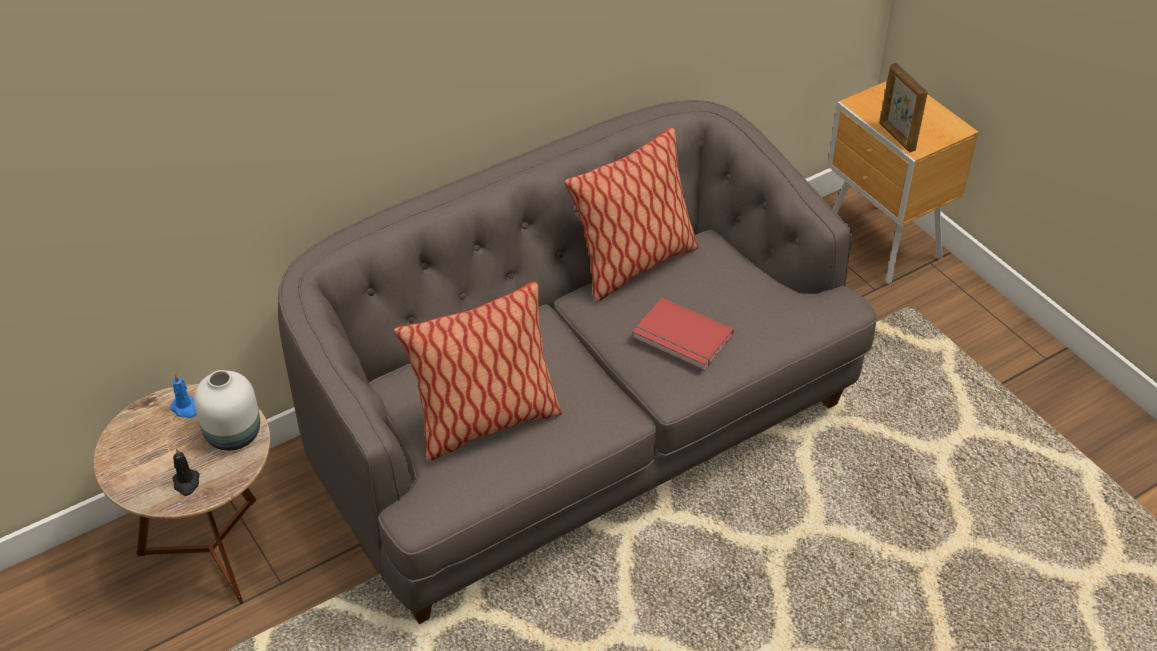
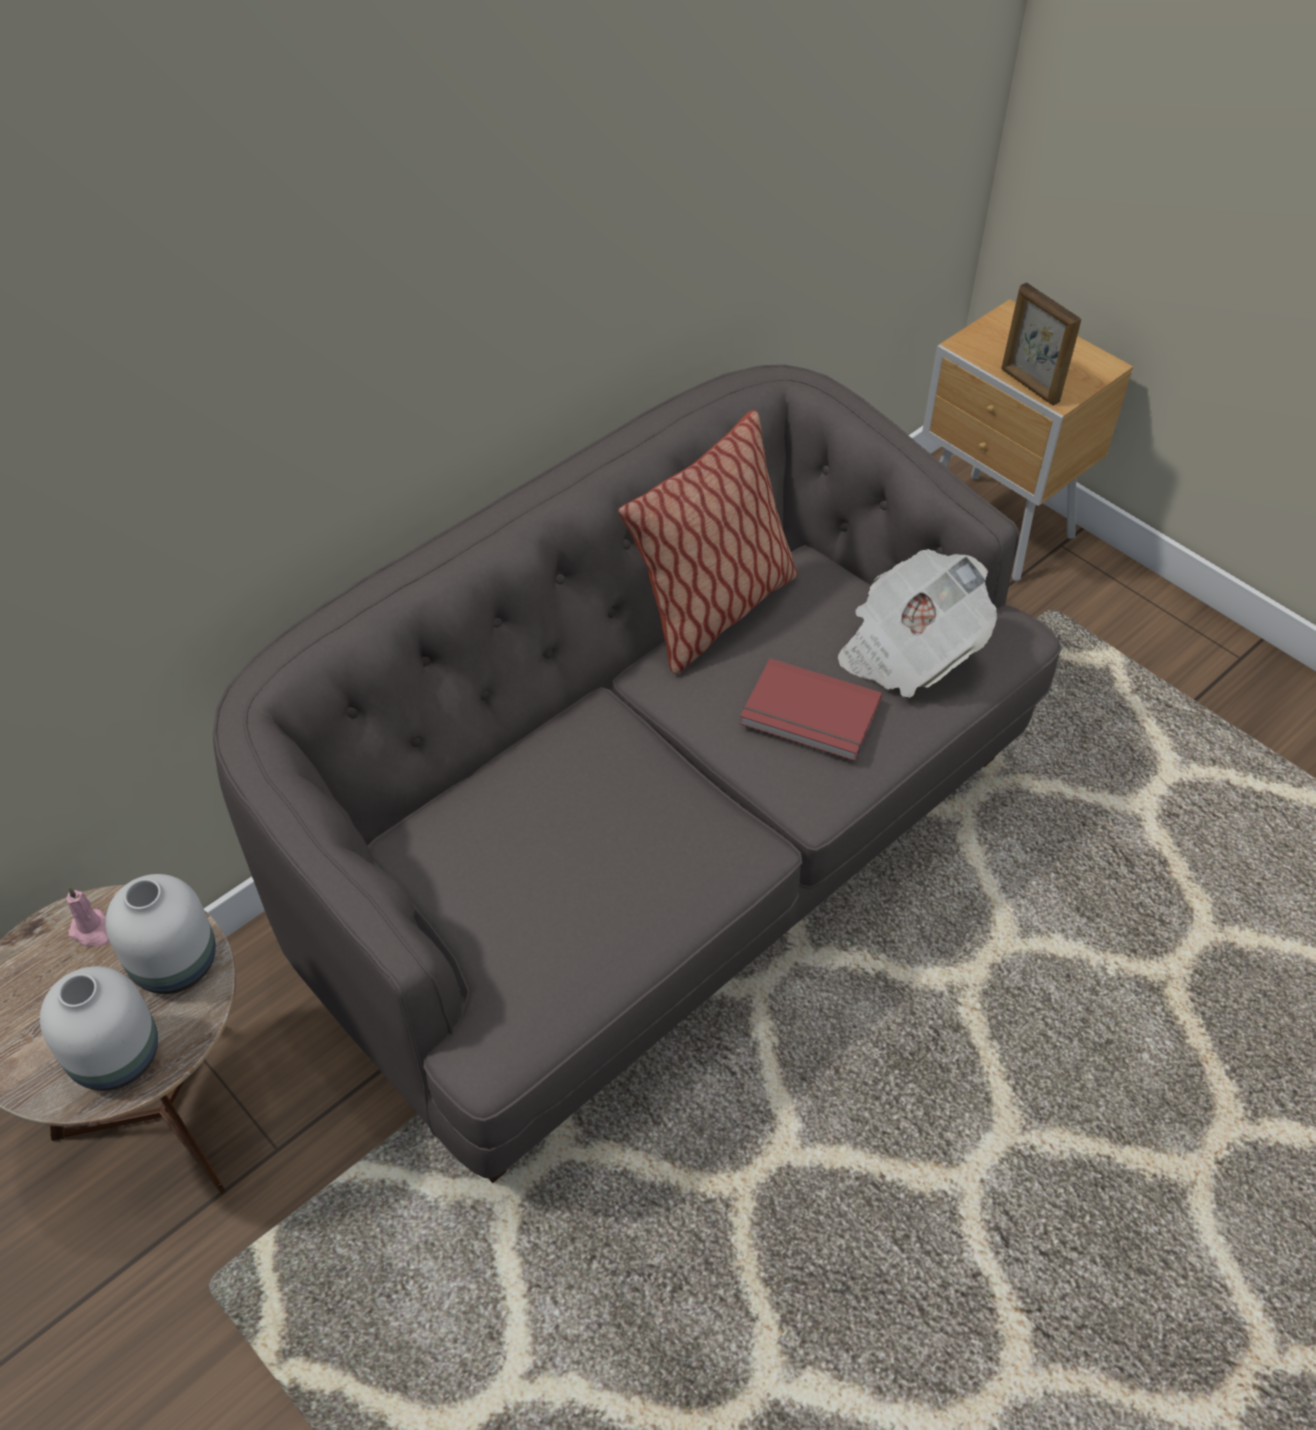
camera: 10 degrees left, 5 degrees up
blue candle [170,374,197,418] -> pink candle [66,887,110,947]
black candle [172,448,200,496] -> white vase [40,966,158,1091]
pillow [394,281,562,461] -> none
none -> newspaper [838,549,997,698]

